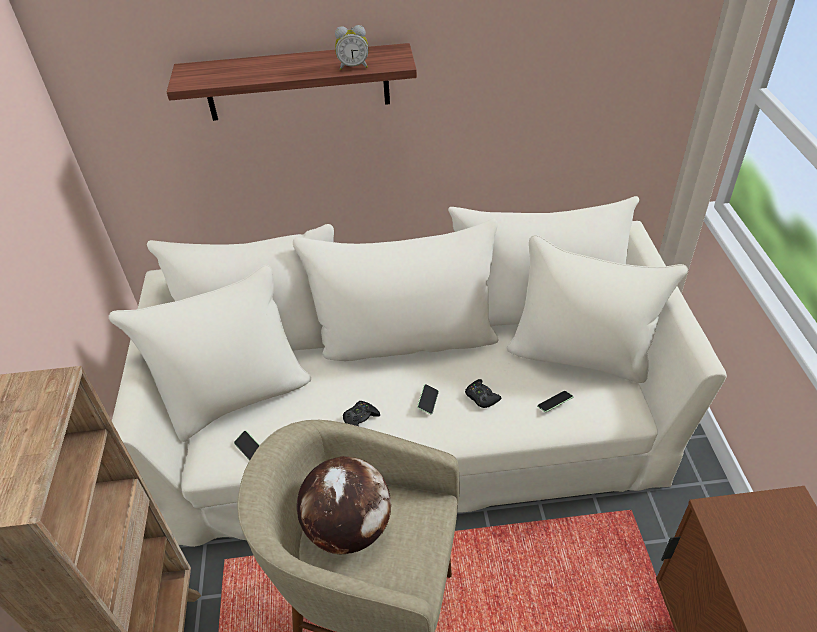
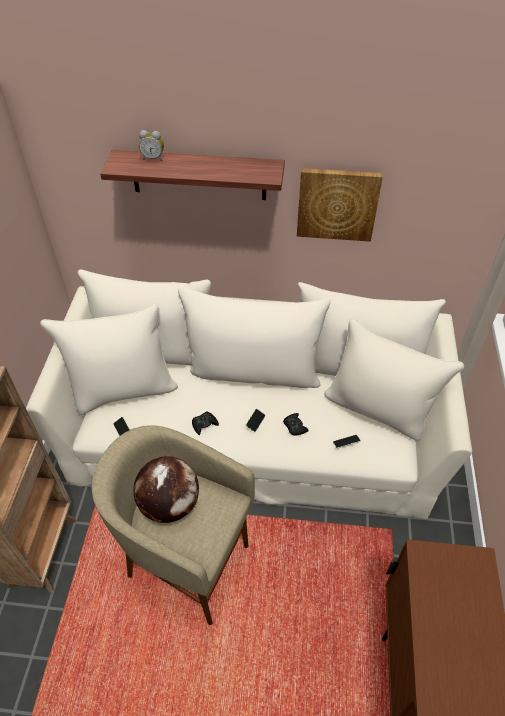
camera: 10 degrees right, 5 degrees up
alarm clock [335,25,369,70] -> alarm clock moved to [139,130,164,161]
none -> picture [297,168,383,242]

